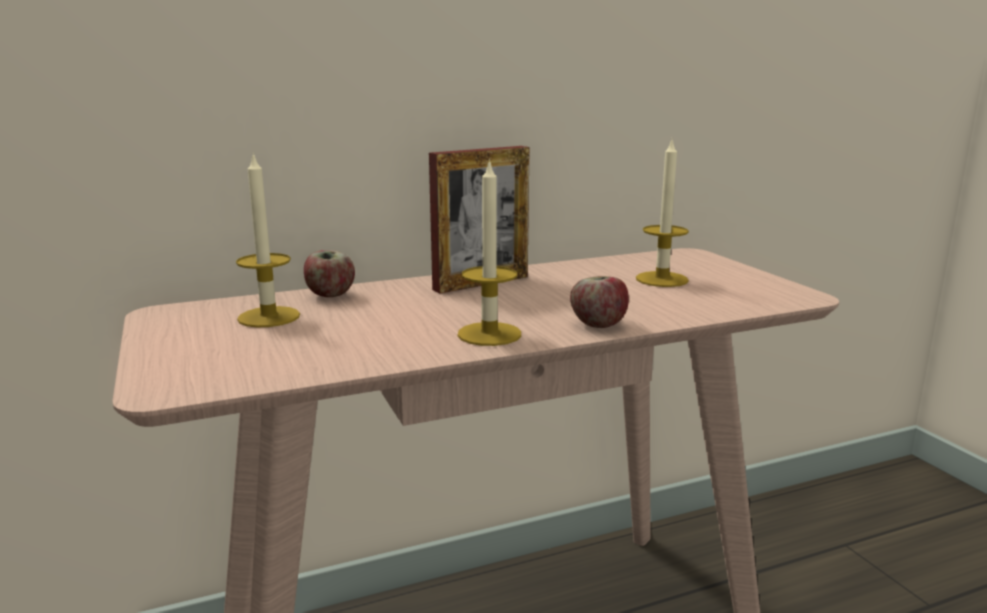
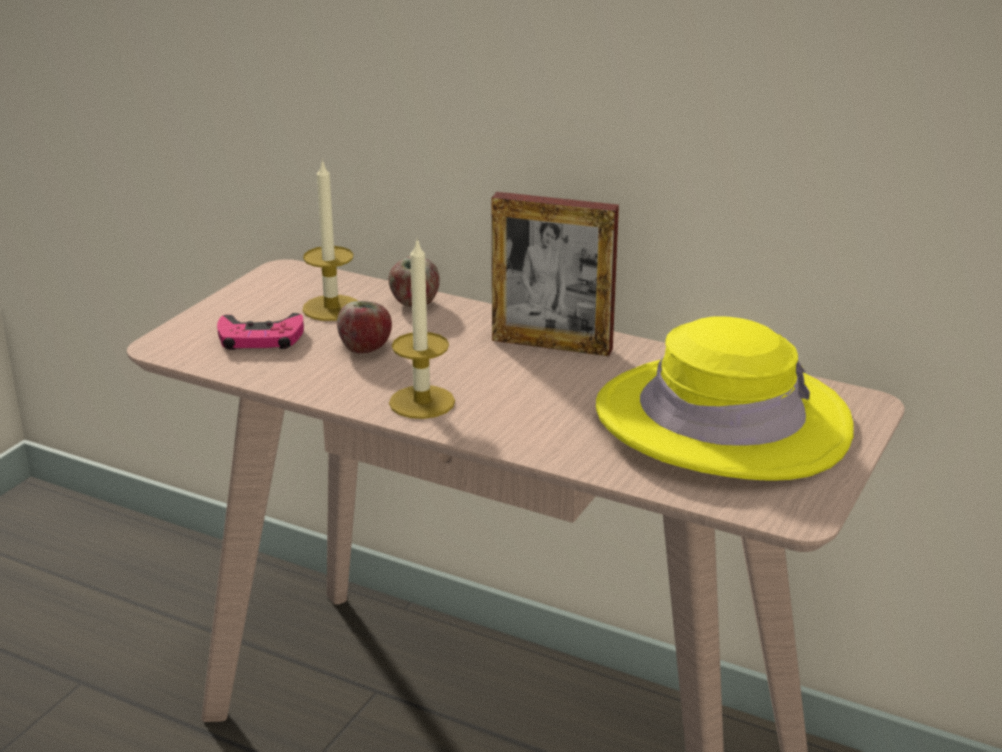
camera: 50 degrees right, 10 degrees up
apple [570,276,629,328] -> apple moved to [337,301,392,354]
candle [636,140,689,287] -> yellow hat [596,316,854,481]
none -> pink game controller [217,313,304,350]

